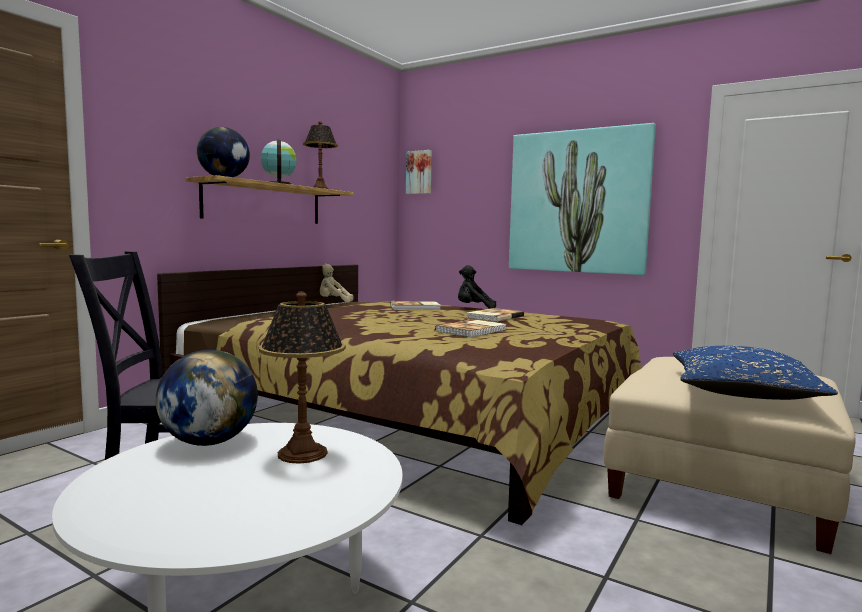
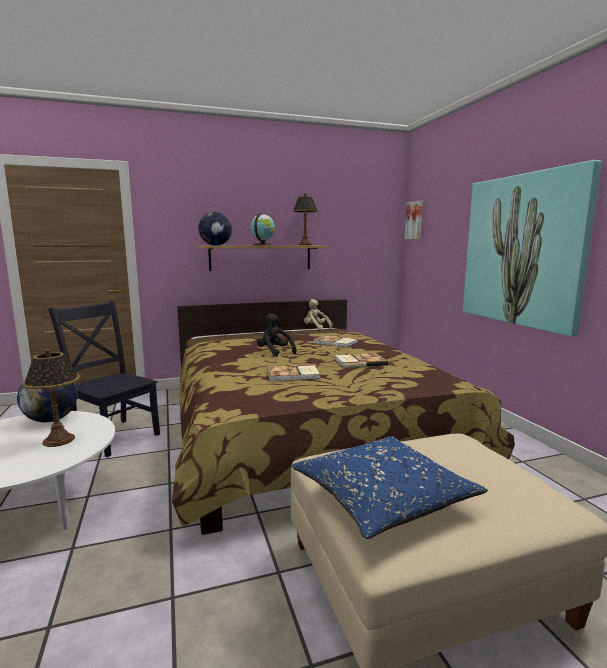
camera: 40 degrees right, 5 degrees up
black plush toy [458,265,496,309] -> black plush toy moved to [257,313,297,357]

